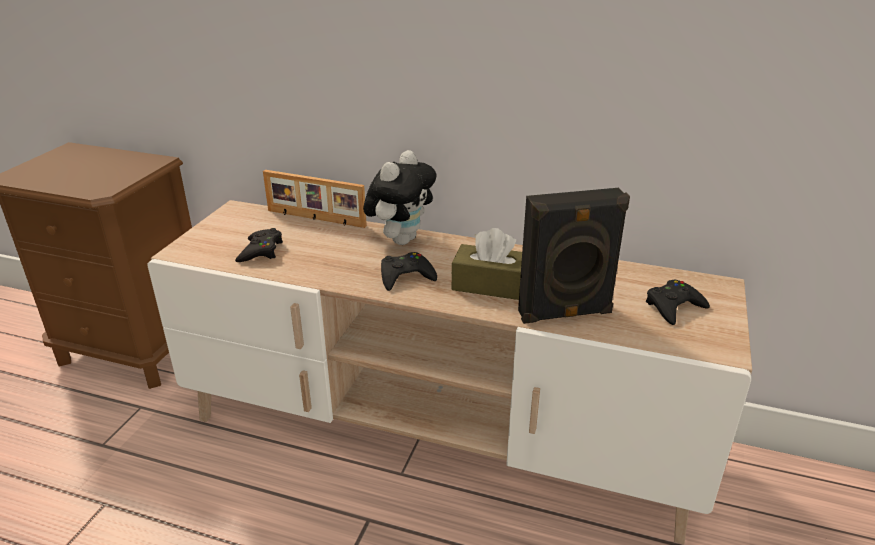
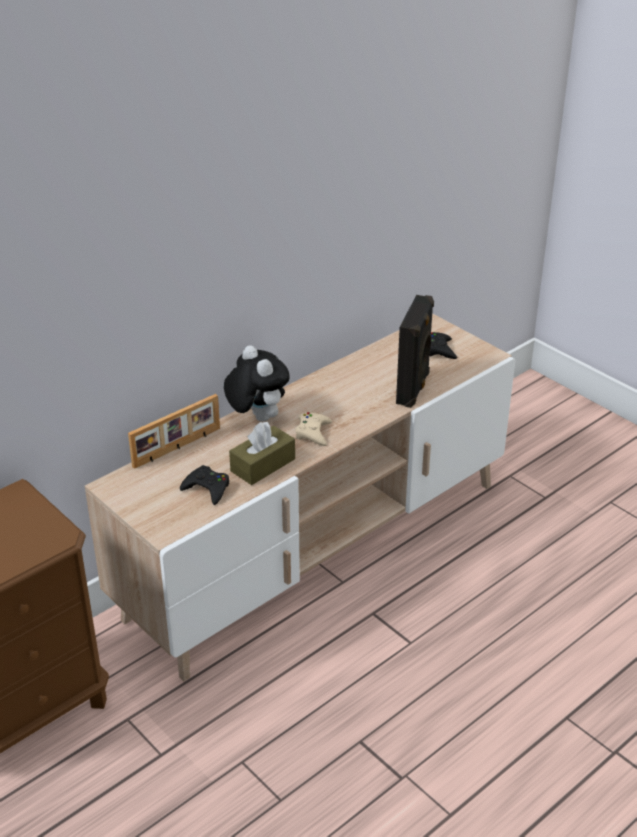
camera: 60 degrees left, 5 degrees up
black game controller [381,252,437,291] -> beige game controller [295,412,332,446]
brown tissue box [452,228,522,300] -> brown tissue box moved to [229,422,295,485]

